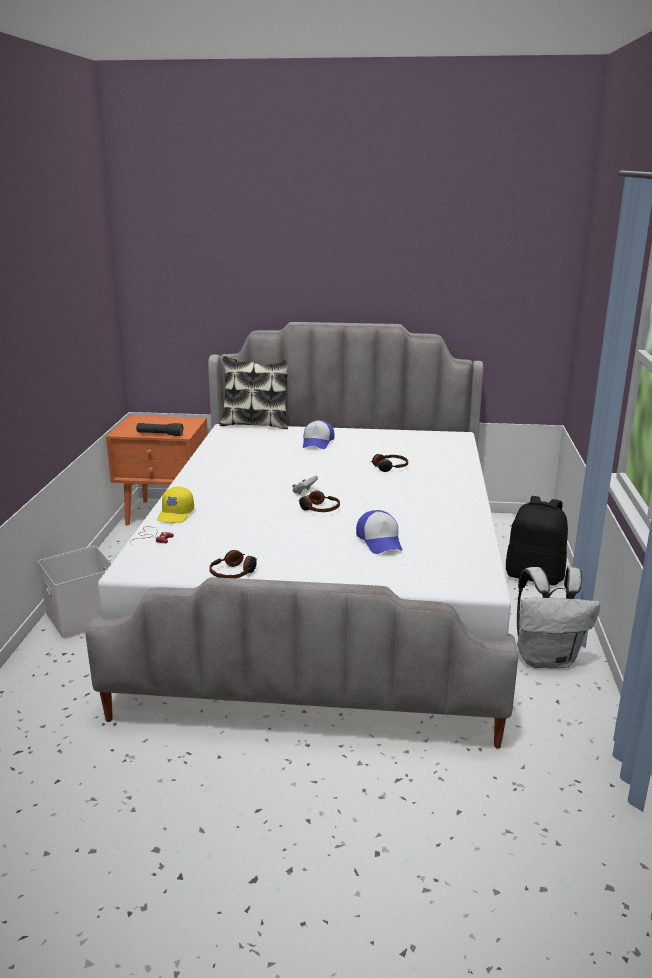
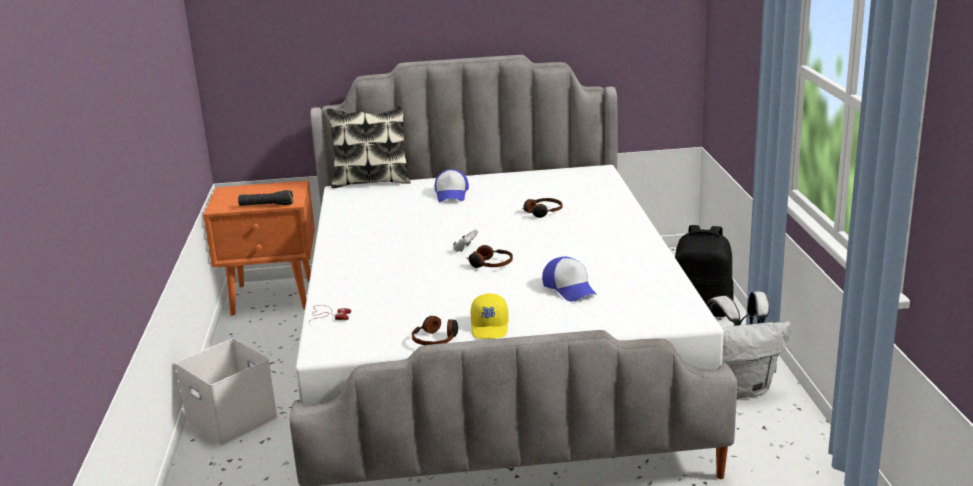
camera: 10 degrees left, 0 degrees up
yellow cap [157,487,194,523] -> yellow cap moved to [470,293,509,339]

